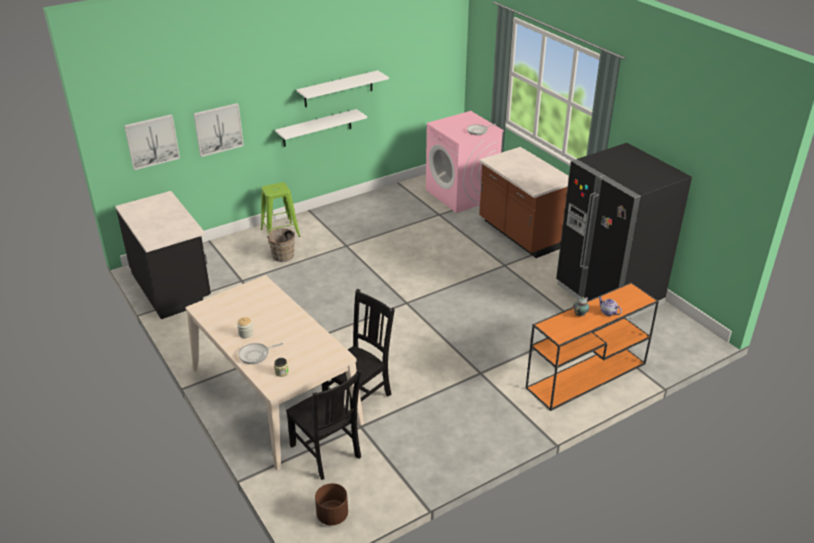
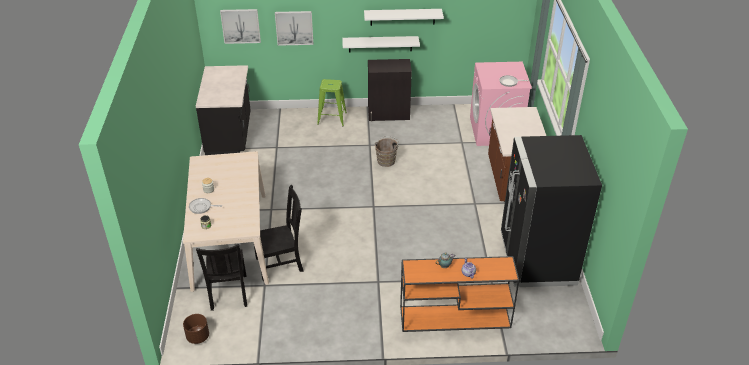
camera: 30 degrees right, 5 degrees up
brown bucket [267,226,296,262] -> brown bucket moved to [375,136,399,167]
none -> black cabinet [368,59,412,121]

